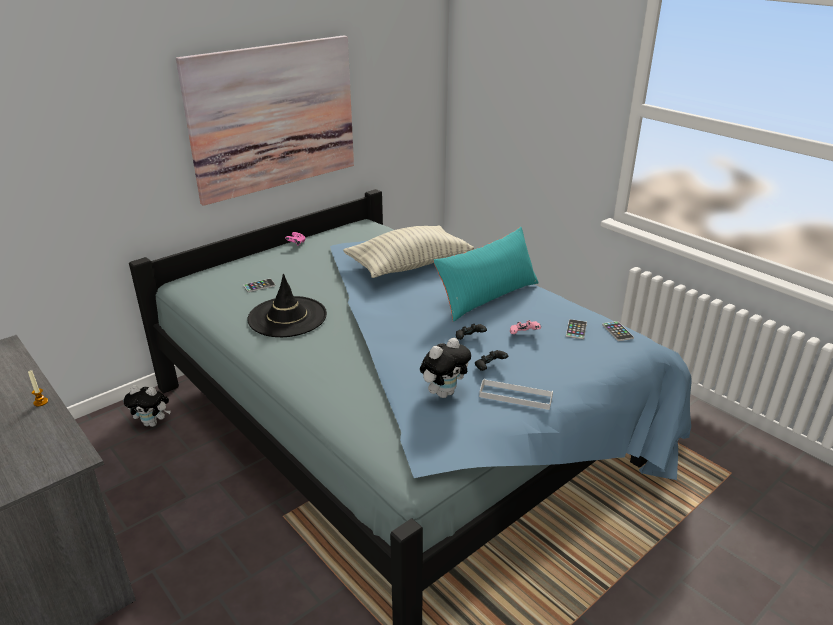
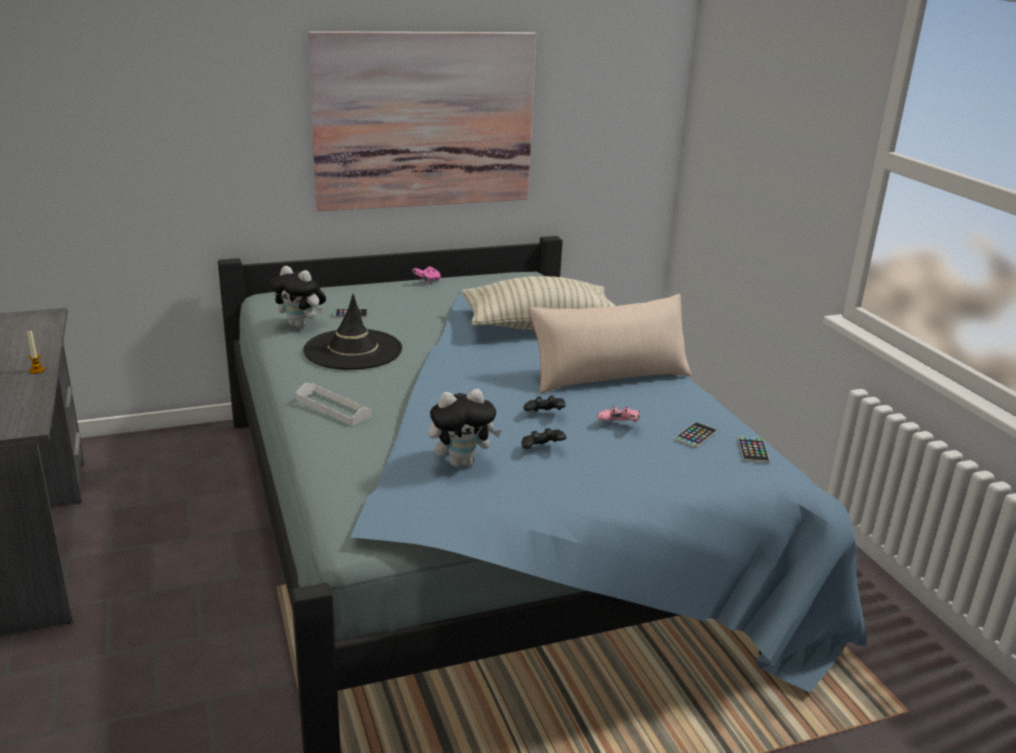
camera: 20 degrees right, 5 degrees down
plush toy [123,386,171,427] -> plush toy moved to [269,266,326,328]
turquoise pillow [433,227,539,322] -> beige pillow [529,294,691,393]
white tray [479,379,553,410] -> white tray moved to [296,383,372,426]

